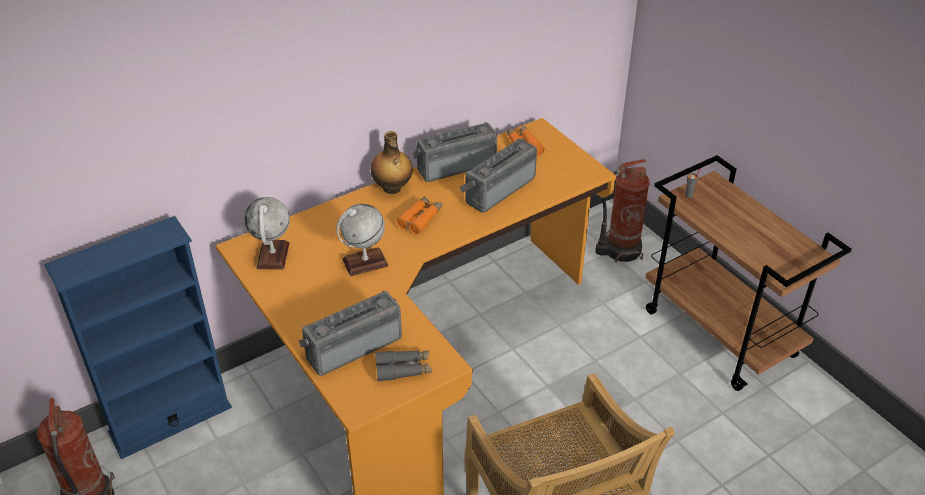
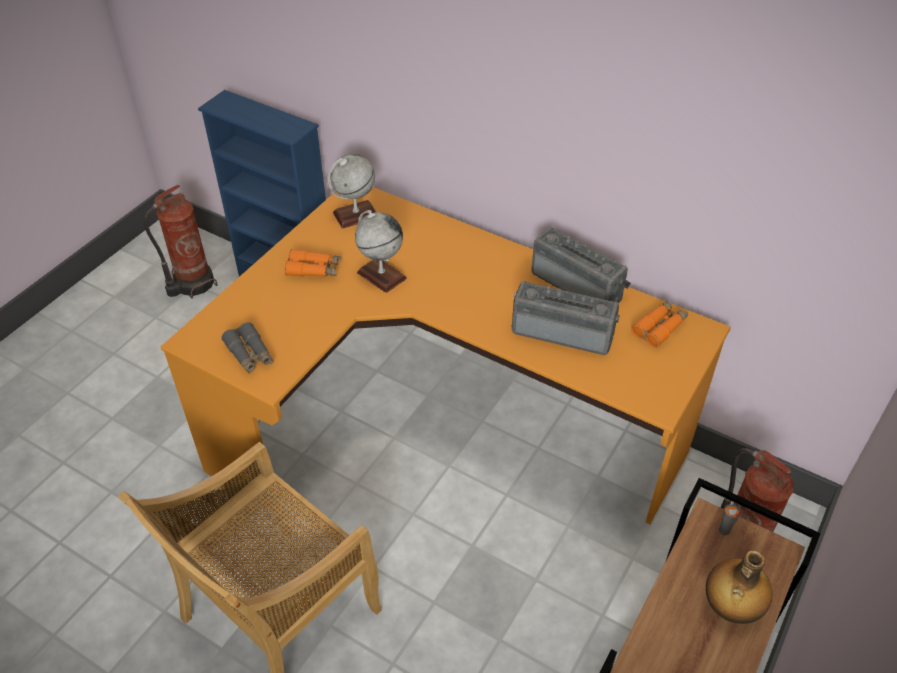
camera: 65 degrees right, 5 degrees up
radio [299,291,402,376] -> none
bottle [371,131,413,194] -> bottle moved to [706,550,772,624]
orange binoculars [396,196,442,235] -> orange binoculars moved to [285,249,341,277]

